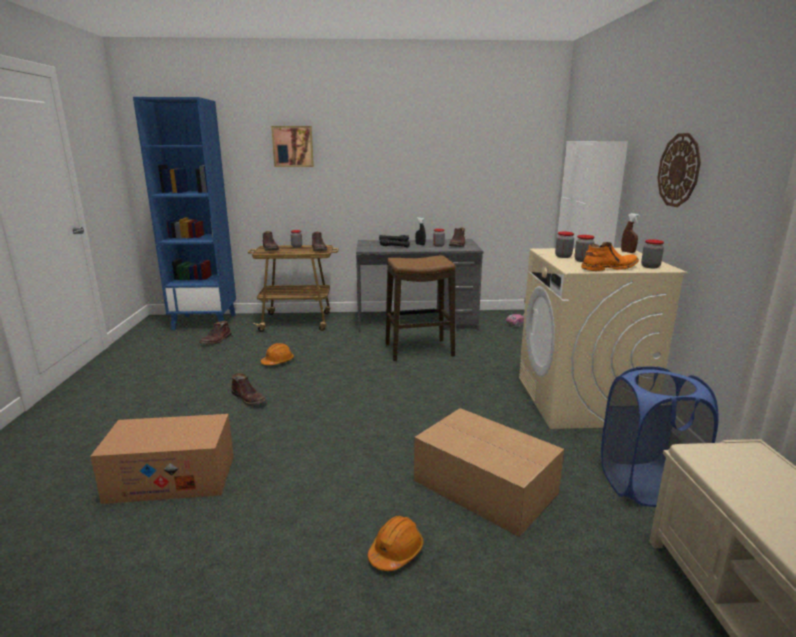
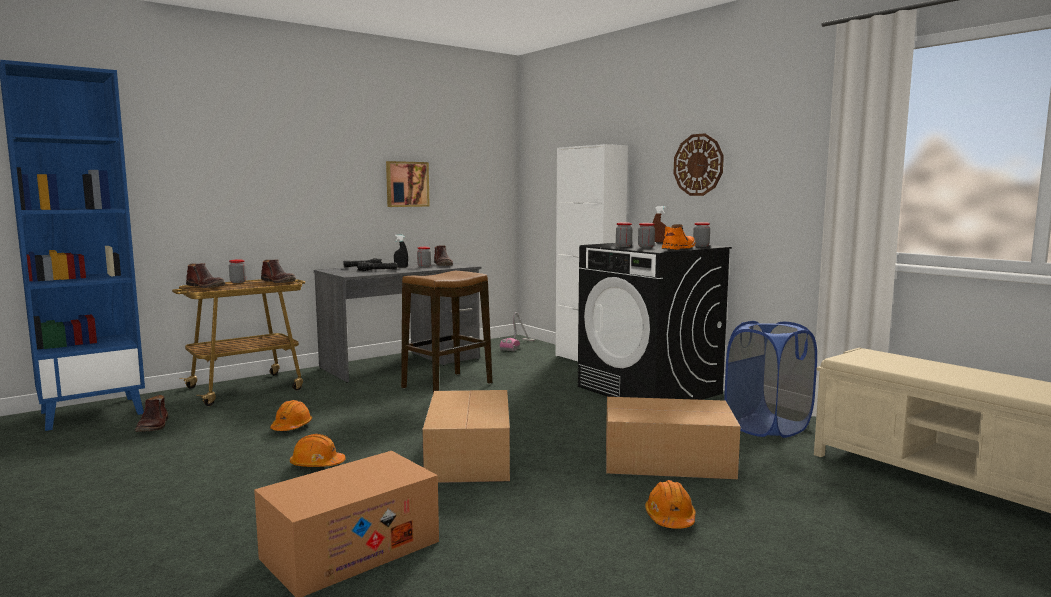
camera: 35 degrees left, 10 degrees down
brown boot [231,373,266,406] -> orange hard hat [290,434,346,467]
picture [271,126,314,167] -> picture moved to [386,161,430,207]
beige washing machine [519,248,688,429] -> black washing machine [578,241,732,400]
none -> cardboard box [422,390,510,483]

